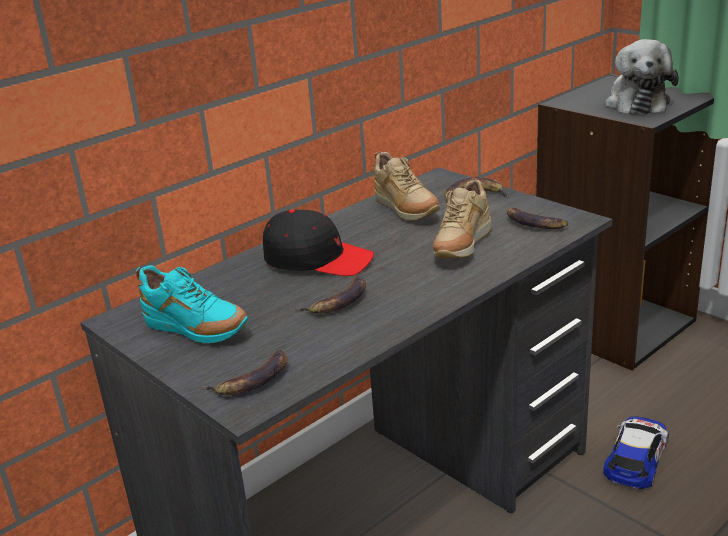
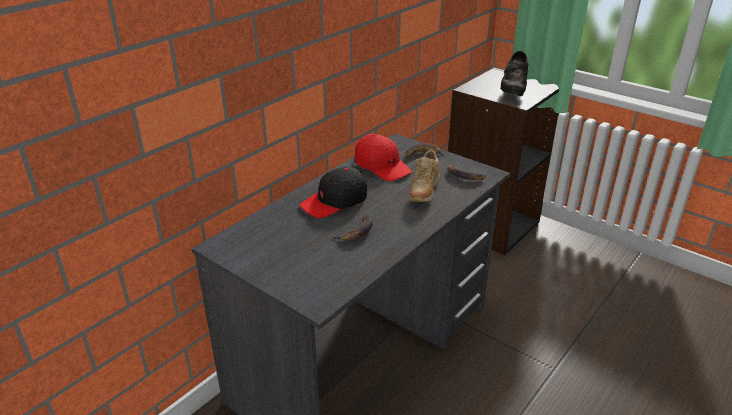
camera: 10 degrees left, 5 degrees up
turquoise shoe [136,265,248,343] -> none
banana [202,350,287,395] -> none
black cap [263,210,374,276] -> black cap turned 135 degrees clockwise [300,167,367,218]
beige shoe [374,152,440,220] -> red cap [355,134,412,181]
toy car [604,416,669,489] -> none
plush toy [605,39,679,115] -> black shoe [501,51,529,96]

